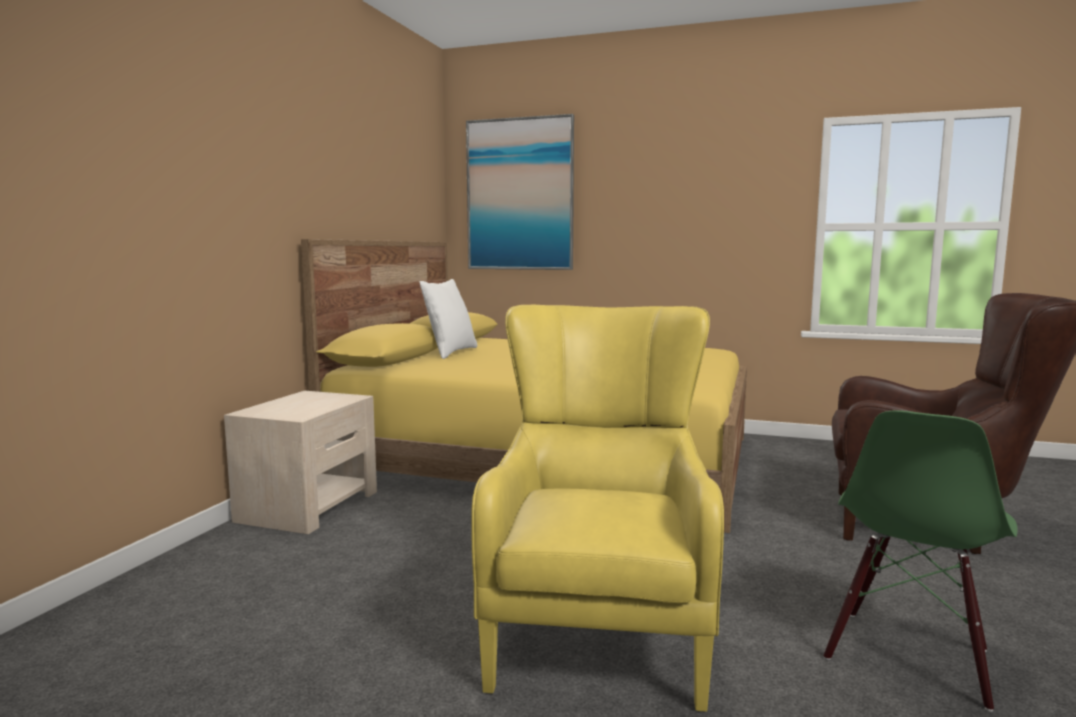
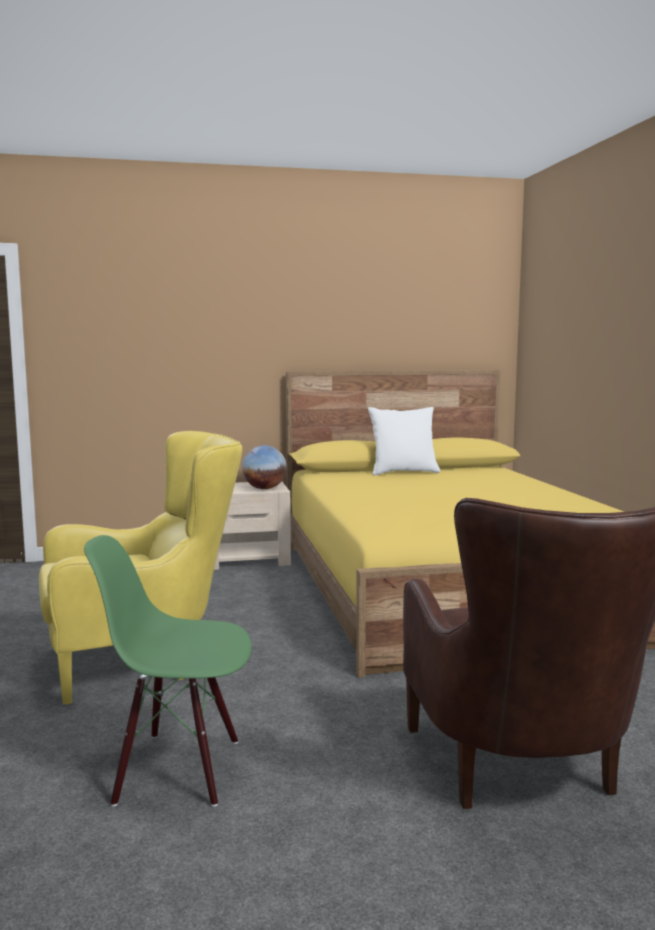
camera: 60 degrees right, 0 degrees up
picture [466,114,574,270] -> none
none -> globe [242,445,287,489]

